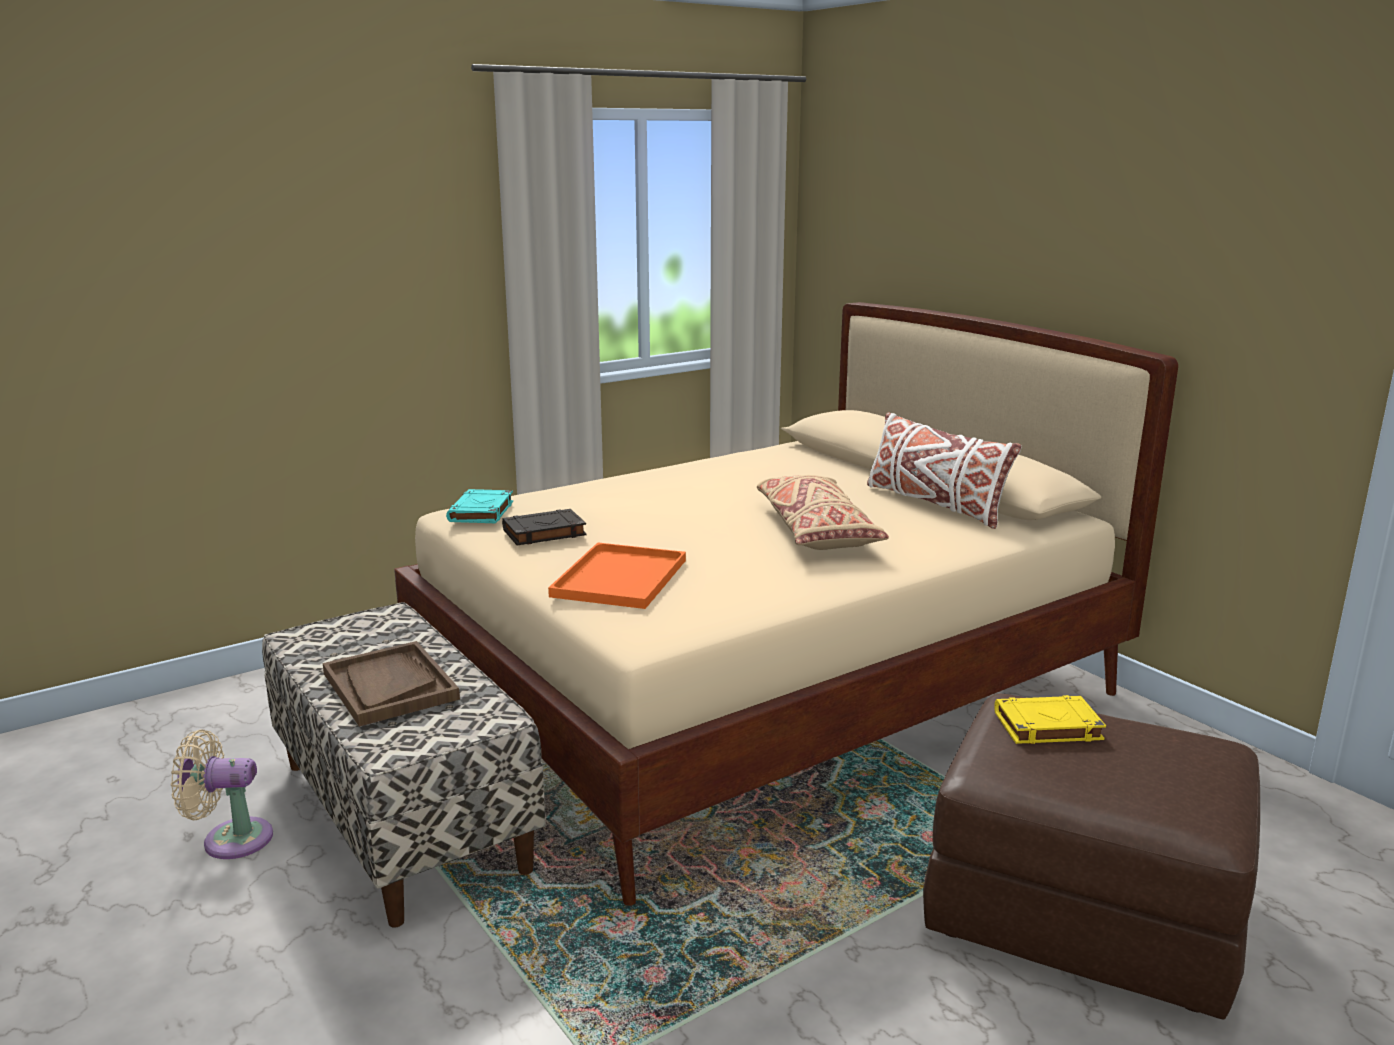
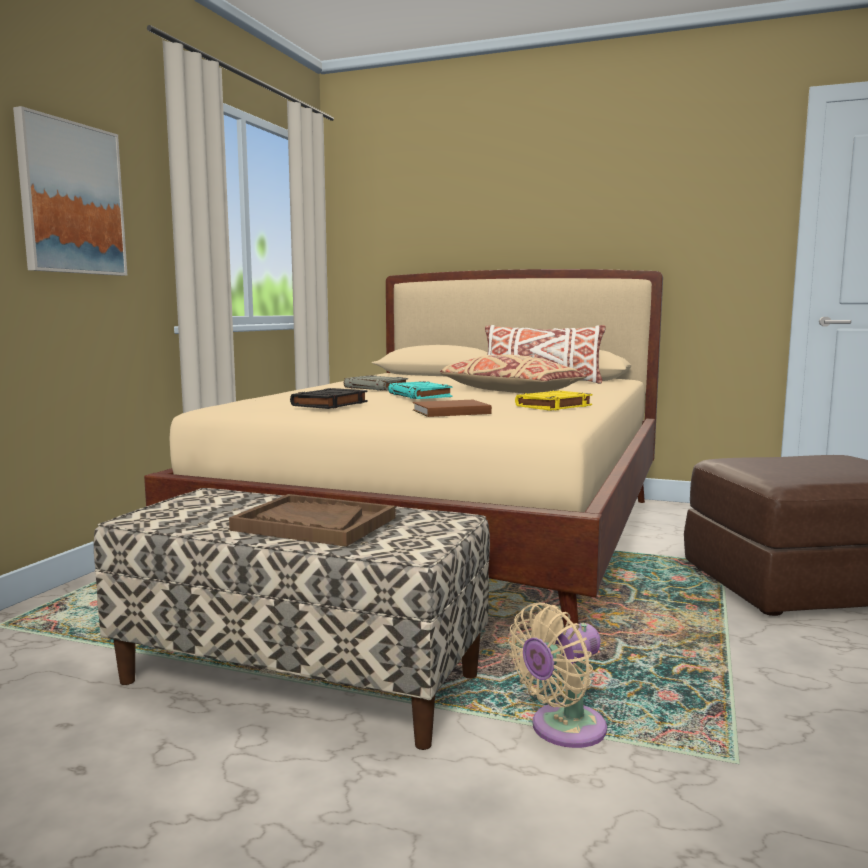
camera: 35 degrees left, 10 degrees down
beige fan [171,730,273,859] -> beige fan moved to [508,603,607,748]
turquoise book [446,489,513,523] -> turquoise book moved to [388,381,452,399]
orange tray [548,543,686,609] -> brown book [413,400,492,417]
yellow book [994,695,1106,744] -> yellow book moved to [515,390,592,411]
none -> picture [13,106,128,276]
none -> grey book [344,375,408,391]

